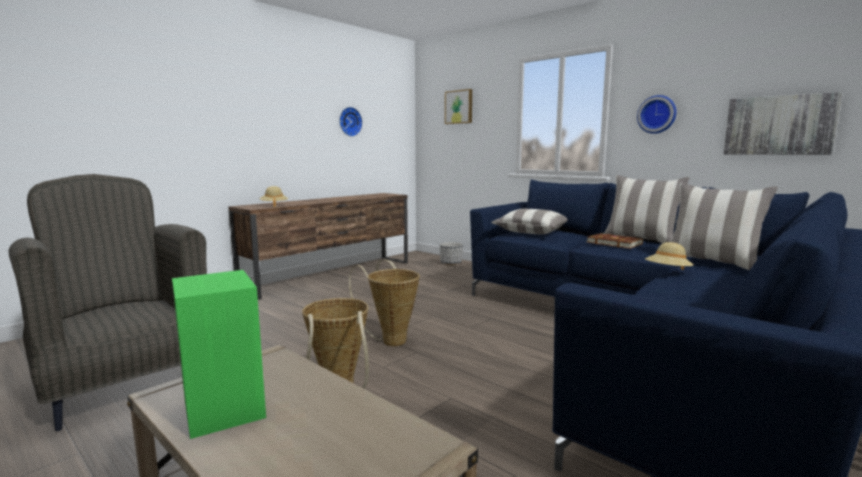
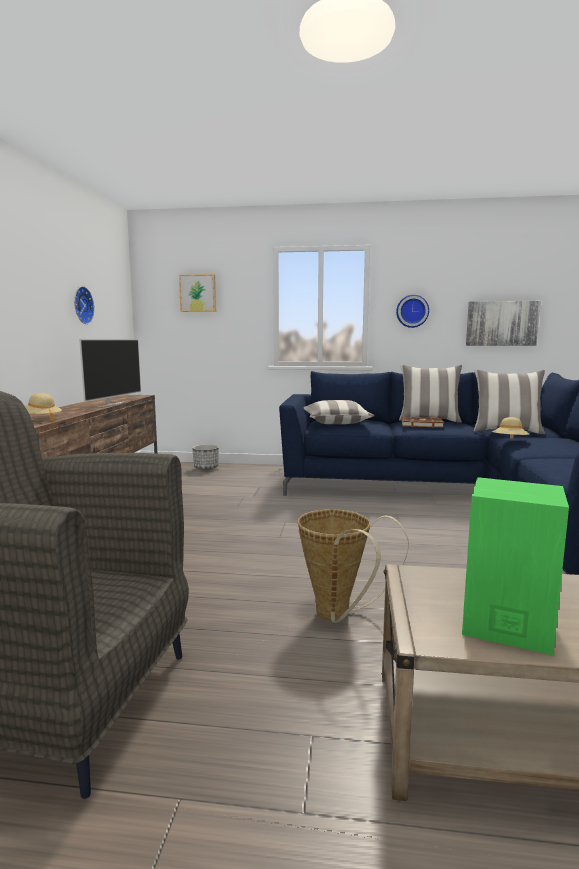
camera: 35 degrees left, 0 degrees up
basket [349,259,420,346] -> none
none -> television [79,339,141,407]

